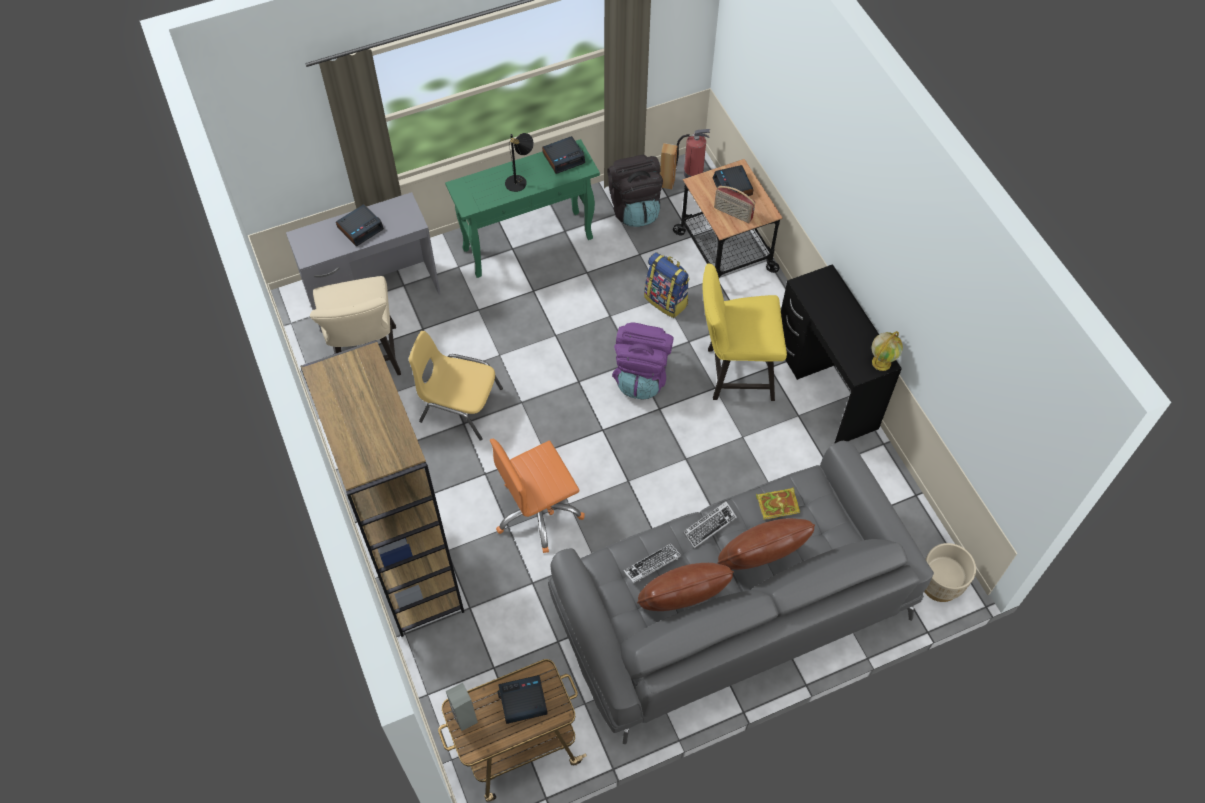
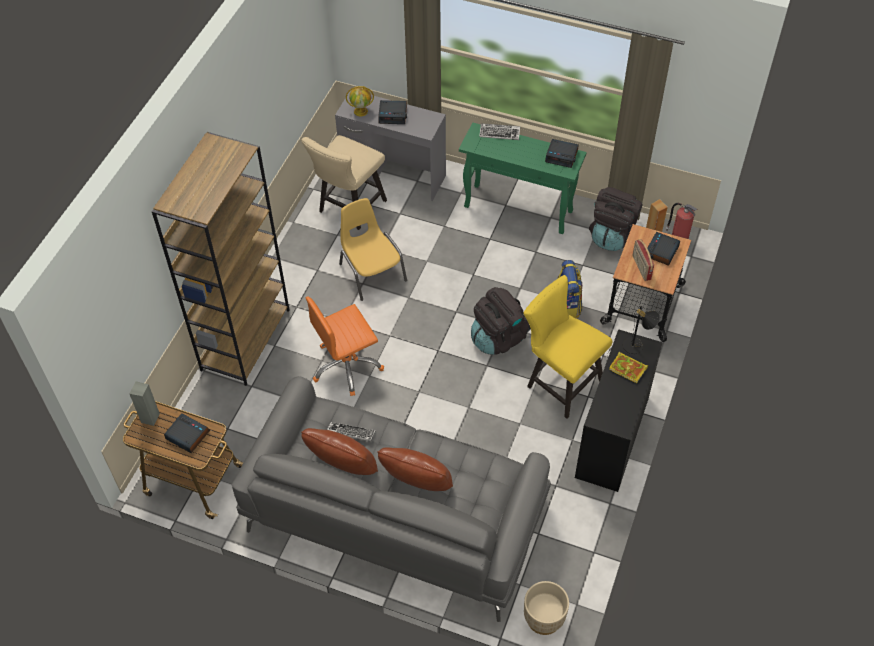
camera: 45 degrees right, 5 degrees down
orange office chair [490,439,585,553] -> orange office chair turned 45 degrees counterclockwise [306,296,384,396]
black table lamp [505,133,534,192] -> black table lamp moved to [623,306,660,354]
purple backpack [612,322,674,400] -> black backpack [471,287,531,355]
keyboard [683,501,737,548] -> keyboard moved to [479,123,520,140]
book [756,488,800,520] -> book moved to [609,352,648,383]
globe [872,331,903,371] -> globe moved to [346,86,374,116]

